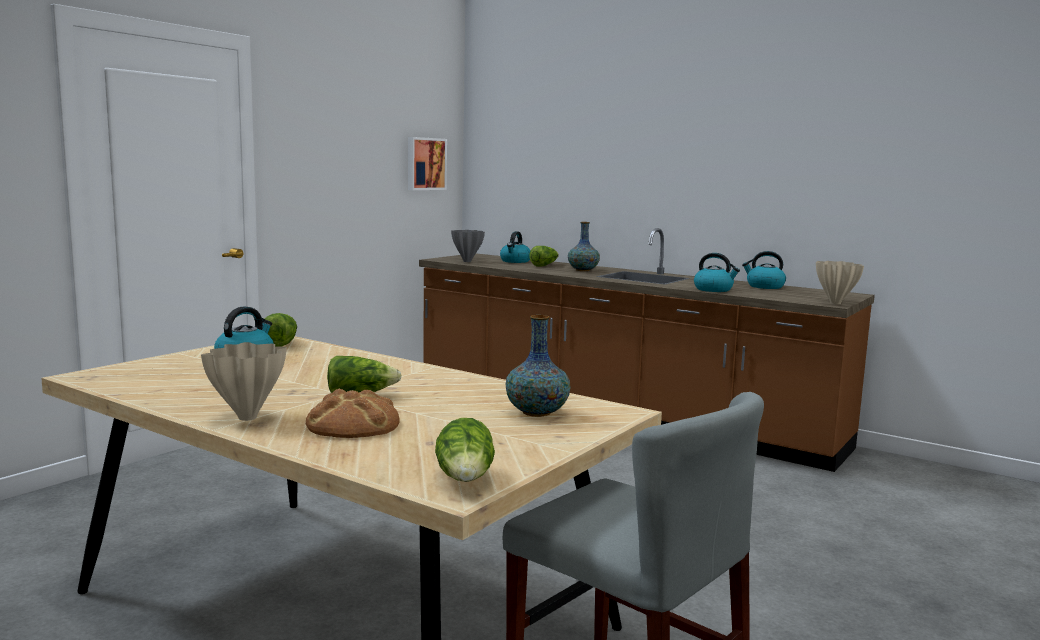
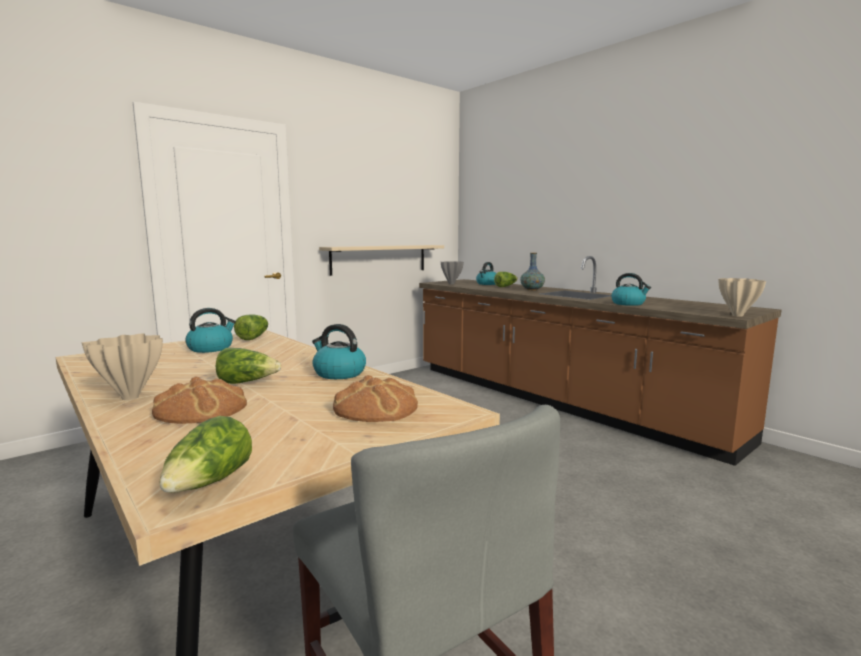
camera: 15 degrees right, 0 degrees up
picture [408,137,447,190] -> none
vase [505,315,571,417] -> bread [333,375,418,422]
kettle [742,251,786,289] -> kettle moved to [312,324,366,379]
none -> beige shelf [319,245,444,276]

